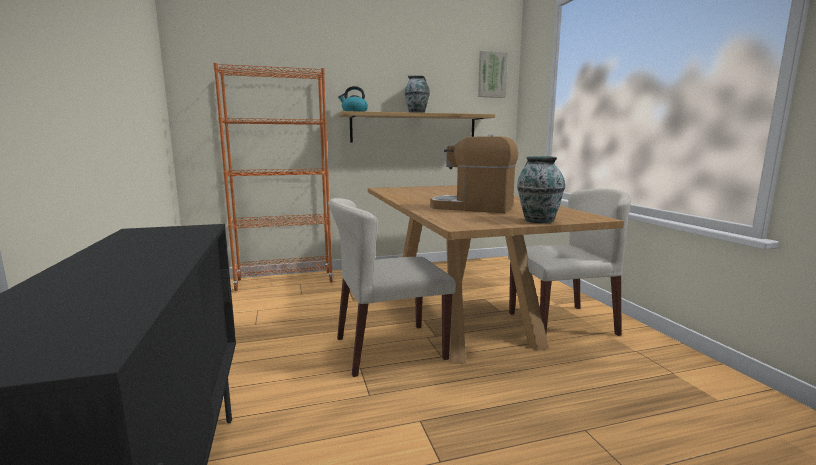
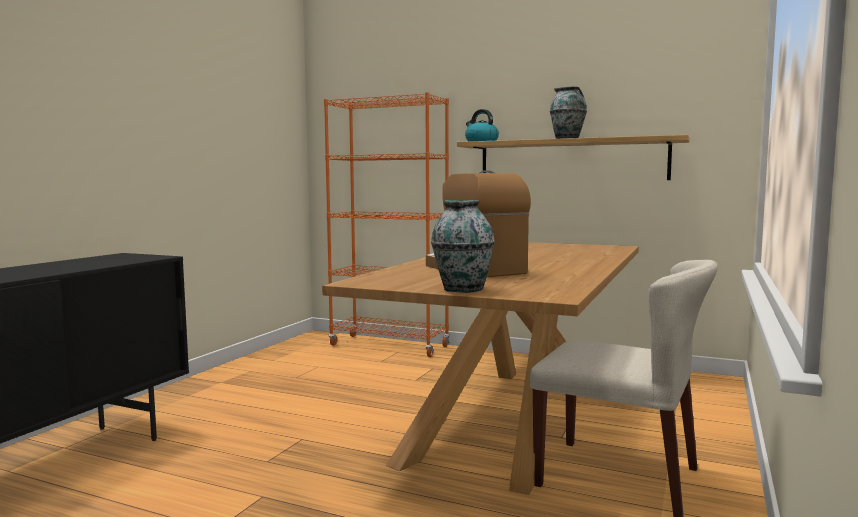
camera: 40 degrees right, 5 degrees down
beige chair [328,198,456,377] -> none
picture [478,51,508,98] -> none

